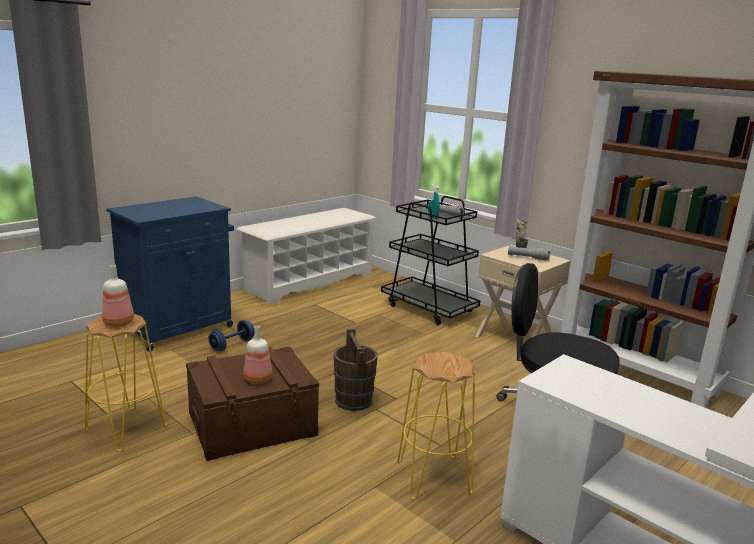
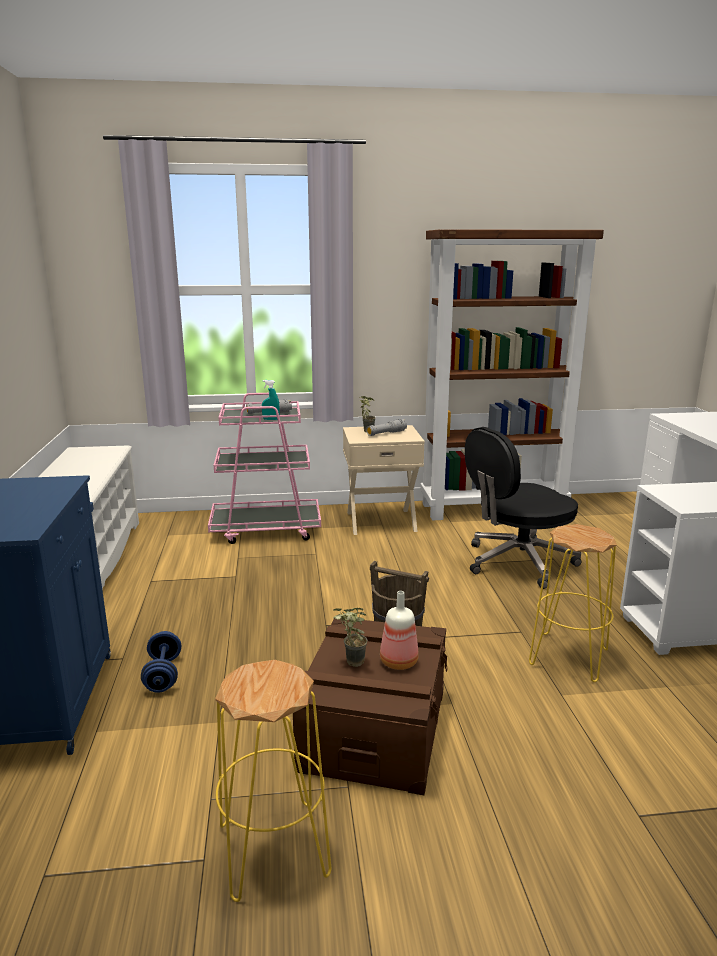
camera: 50 degrees left, 0 degrees up
bottle [102,265,134,327] -> none
black cart [381,196,480,325] -> pink cart [208,393,321,544]
none -> potted plant [333,608,367,667]

